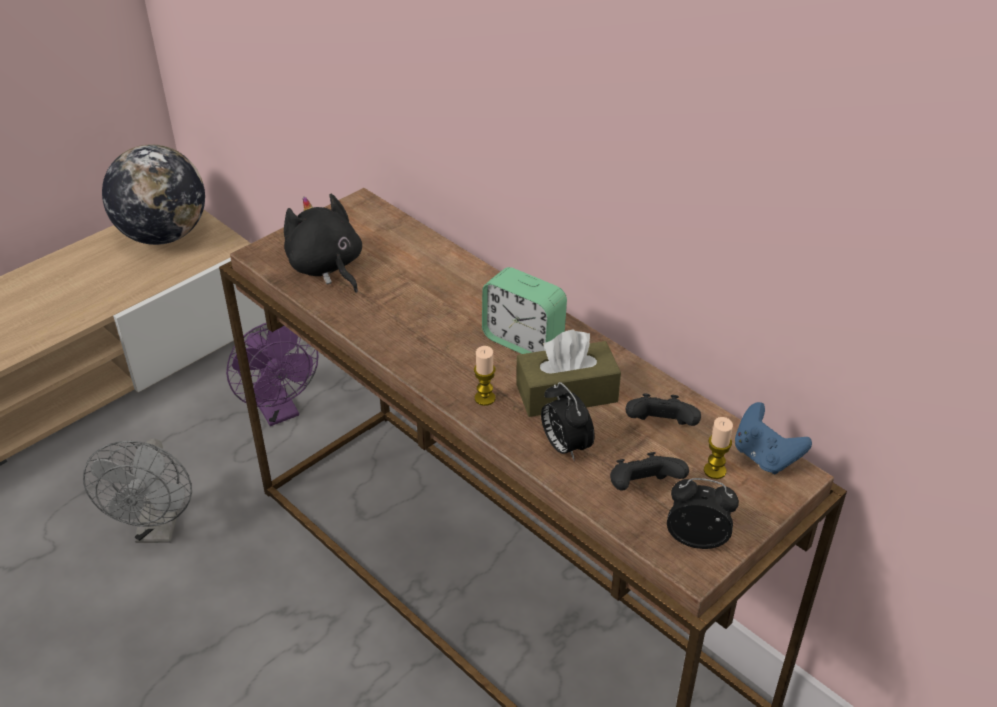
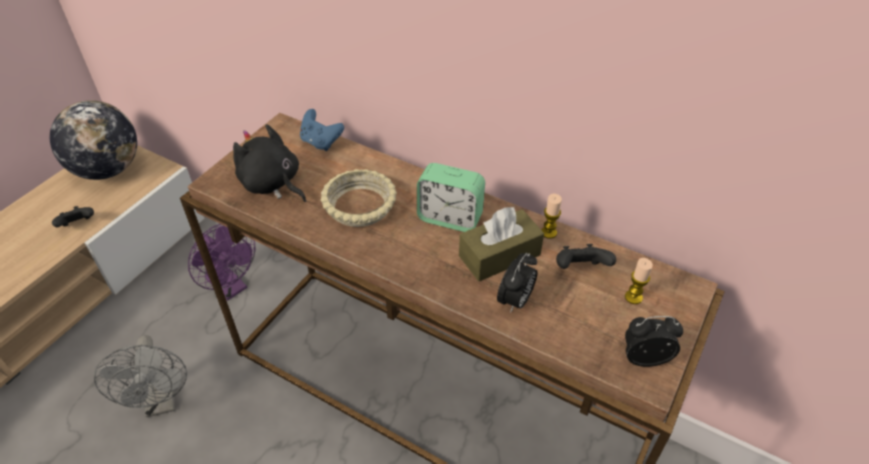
camera: 15 degrees left, 5 degrees up
candle [474,346,496,406] -> candle moved to [542,194,562,239]
alarm clock [541,382,595,461] -> alarm clock turned 105 degrees counterclockwise [497,253,537,313]
black game controller [610,452,689,491] -> black game controller moved to [52,206,94,227]
blue game controller [735,402,812,474] -> blue game controller moved to [300,109,344,151]
none -> beige bowl [321,169,397,227]

